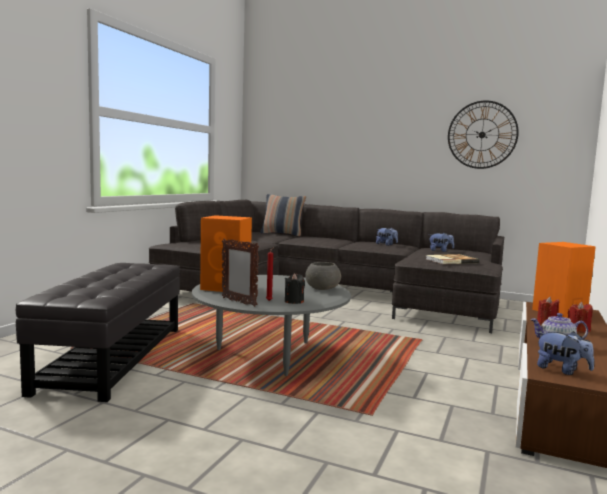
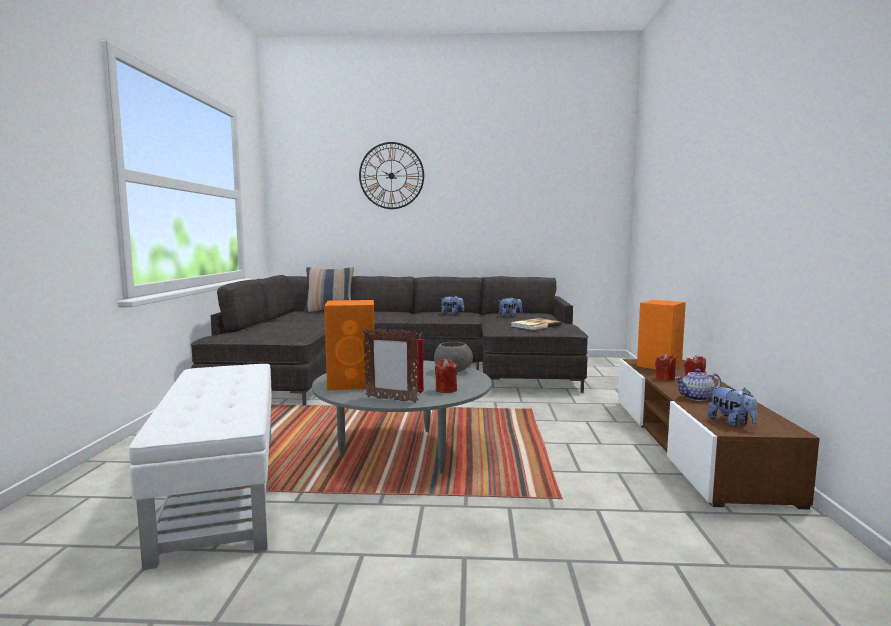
camera: 20 degrees left, 0 degrees up
black ottoman [16,263,180,402] -> white ottoman [129,364,272,570]
black candle [285,273,305,304] -> red candle [435,359,457,393]
wall clock [448,100,519,169] -> wall clock moved to [359,142,424,209]
plush toy [536,331,594,375] -> plush toy turned 45 degrees clockwise [708,387,757,427]

